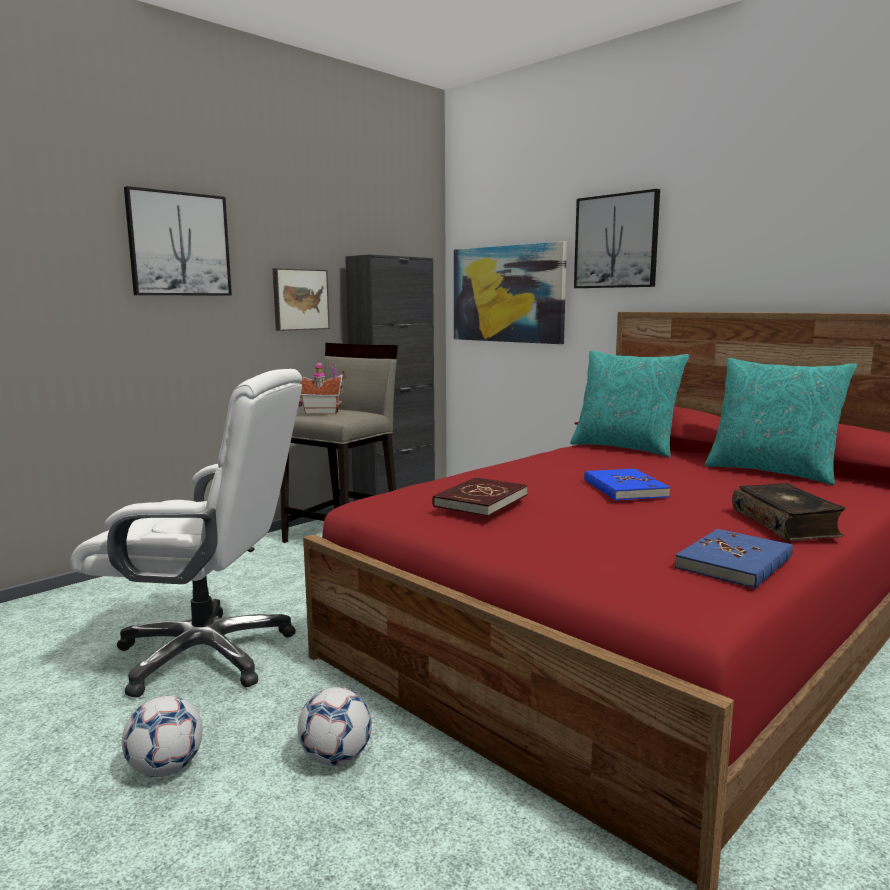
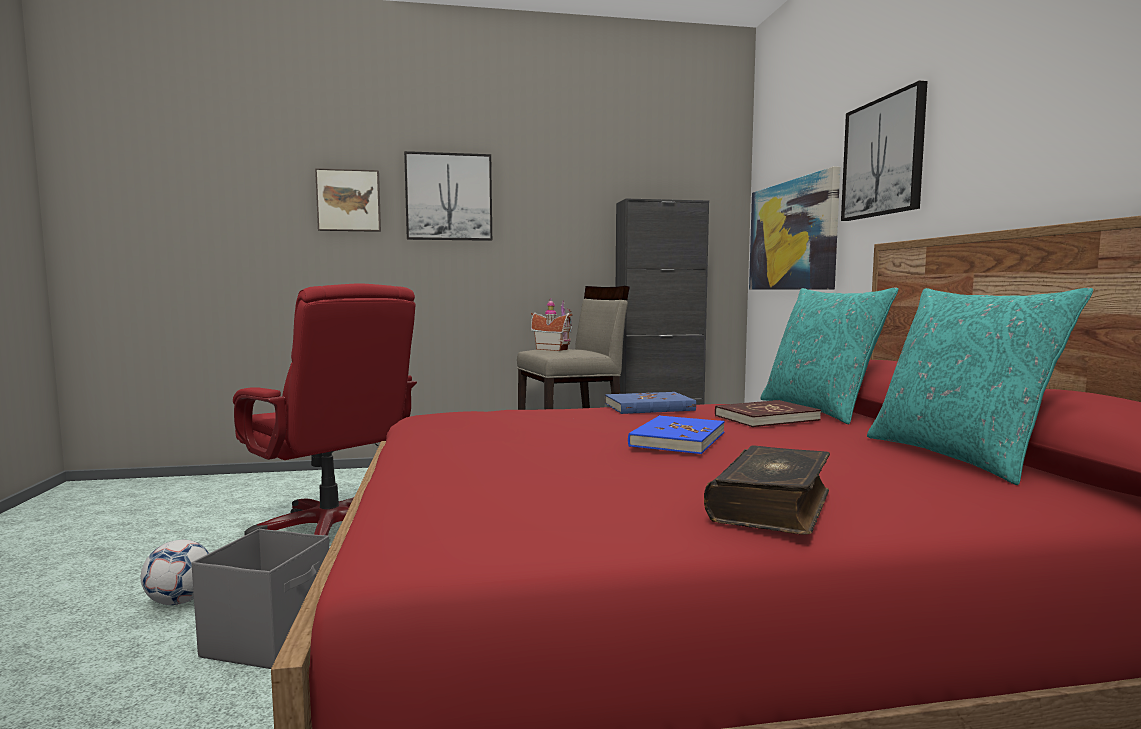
camera: 35 degrees right, 5 degrees down
white office chair [70,369,302,698] -> red office chair [233,283,417,536]
picture [273,268,330,331] -> picture moved to [315,168,381,232]
football [298,687,372,766] -> grey storage box [192,529,329,669]
red book [432,477,528,516] -> red book moved to [715,400,821,427]
blue book [675,529,793,589] -> blue book moved to [605,392,696,414]

